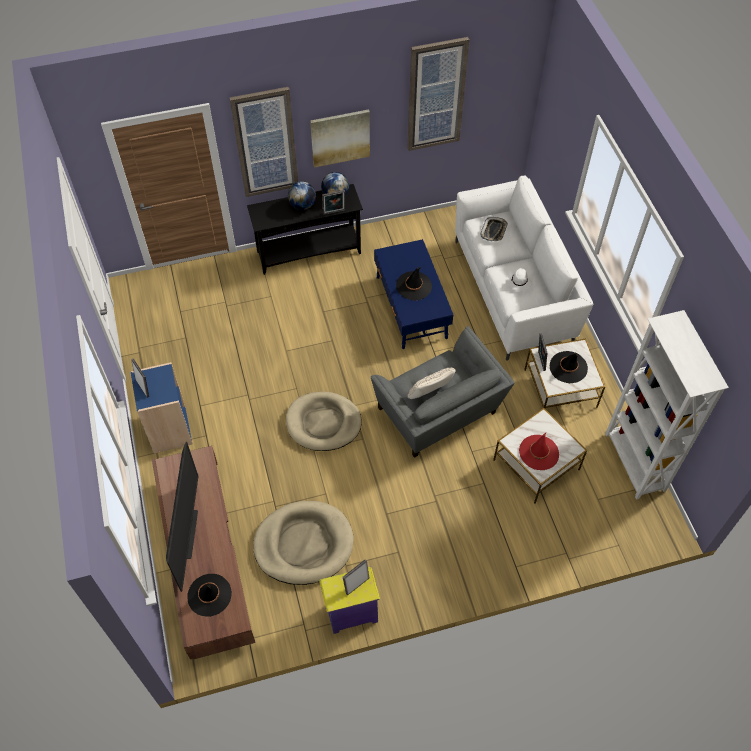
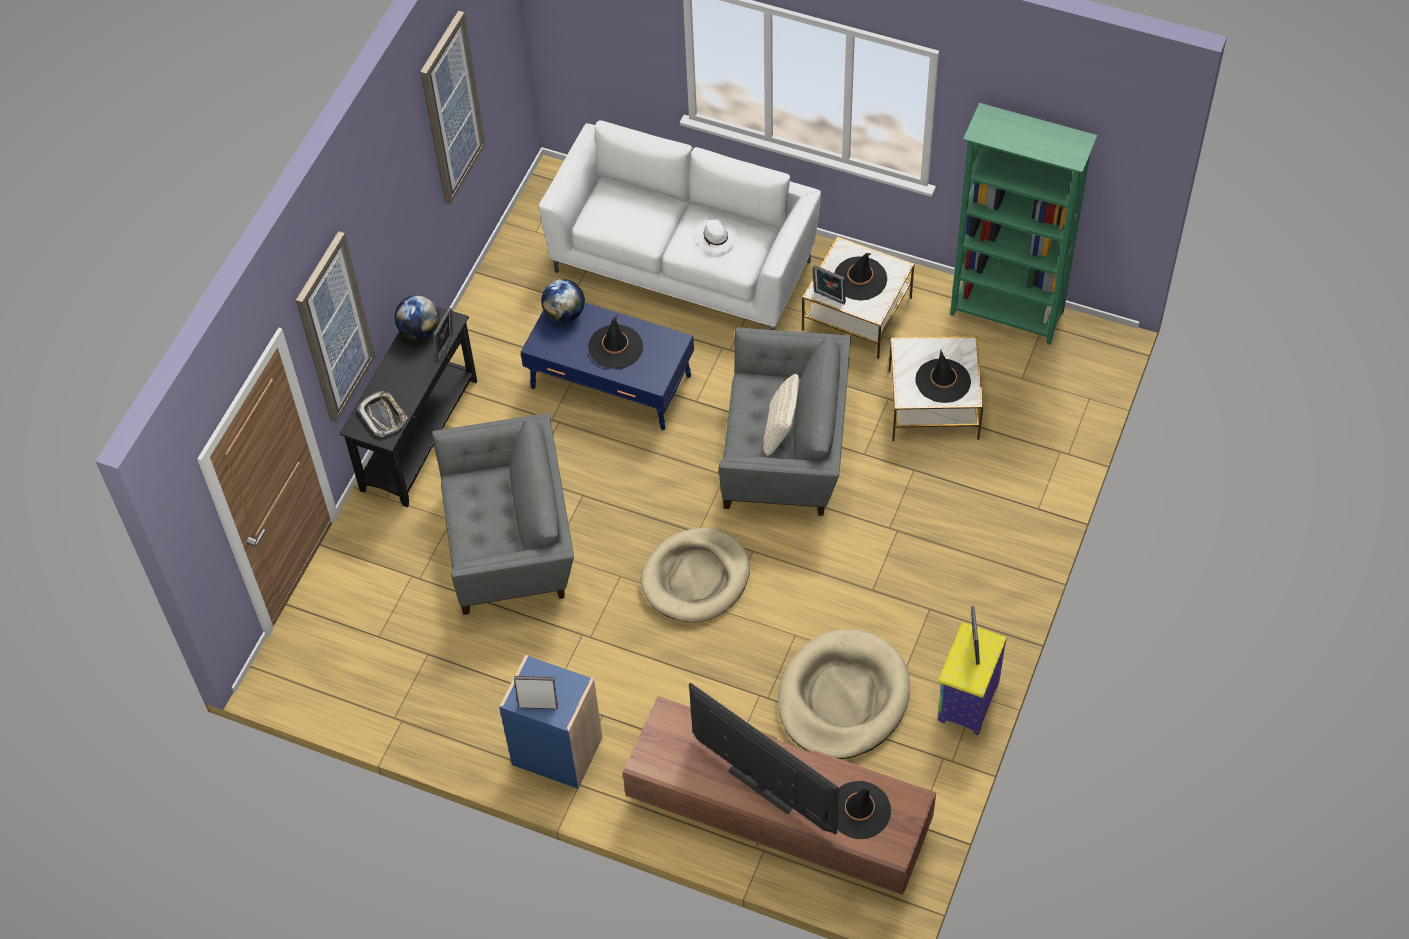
camera: 50 degrees left, 0 degrees up
globe [288,181,316,210] -> globe moved to [541,279,585,323]
picture [310,109,370,168] -> none
tray [480,217,508,241] -> tray moved to [358,391,408,437]
red hat [519,433,559,470] -> black hat [915,350,971,403]
white bookcase [605,310,729,500] -> green bookcase [950,103,1098,345]
none -> grey armchair [432,413,574,615]

